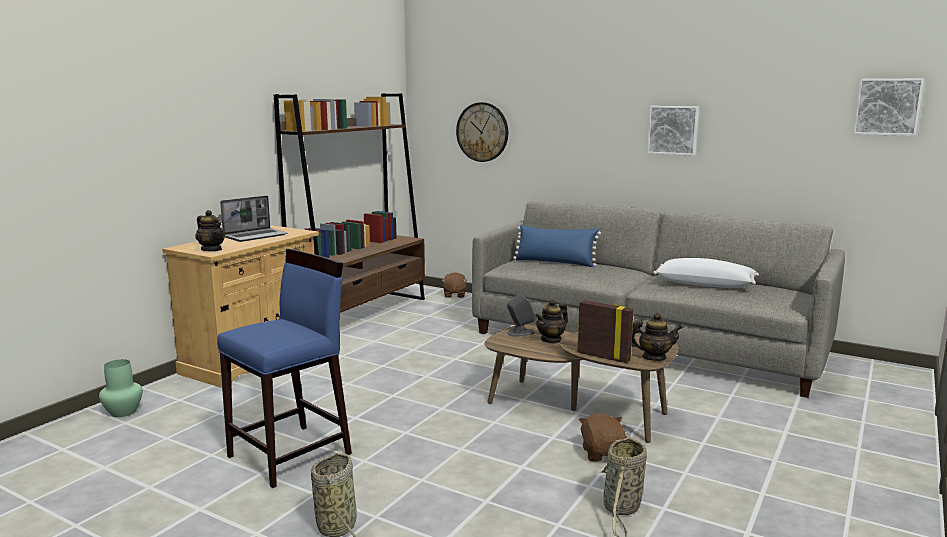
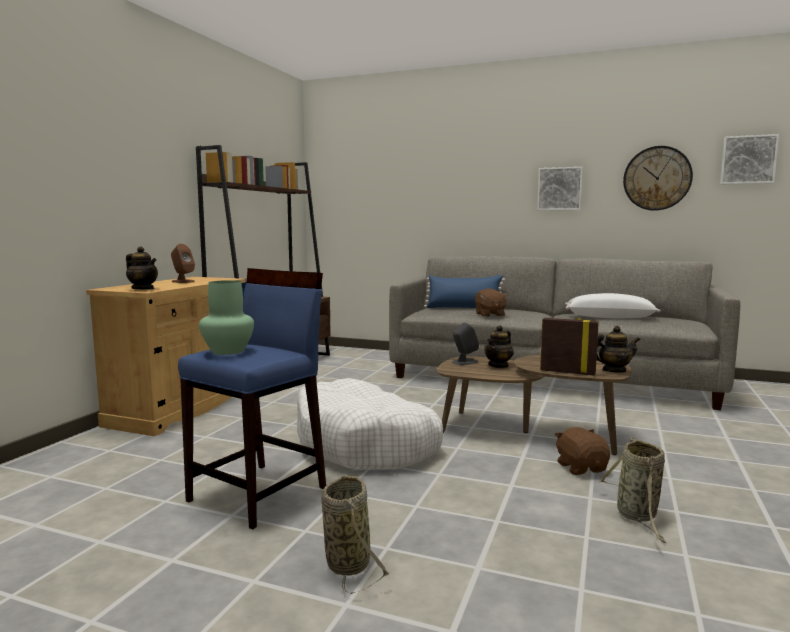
camera: 10 degrees left, 5 degrees down
green vase [99,359,143,417] -> green vase moved to [199,280,254,355]
laptop [220,196,287,242] -> brown speaker [171,244,195,283]
brown plush toy [442,272,467,298] -> brown plush toy moved to [475,289,508,317]
wall clock [456,102,508,162] -> wall clock moved to [623,146,693,211]
none -> white dog bed [297,378,443,470]

